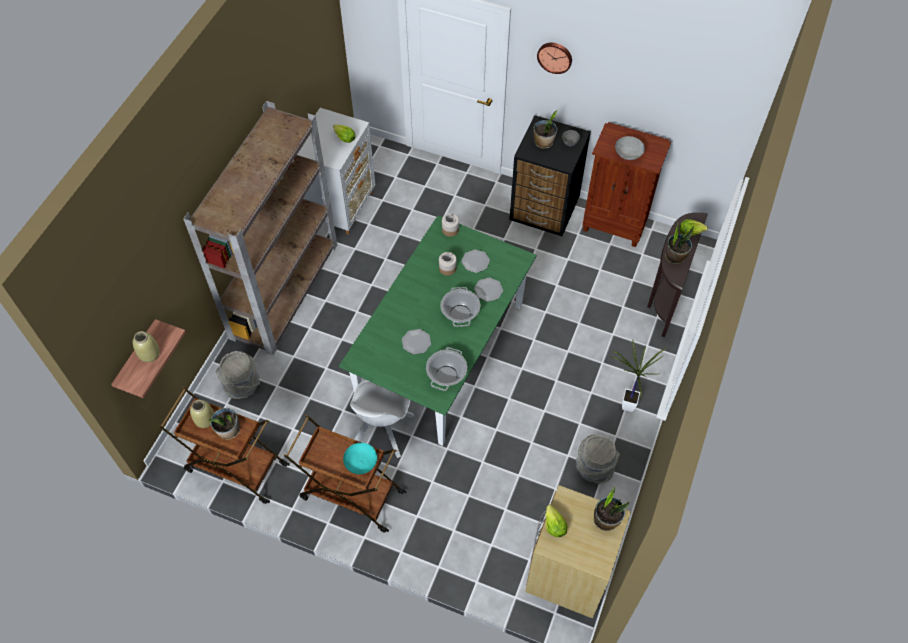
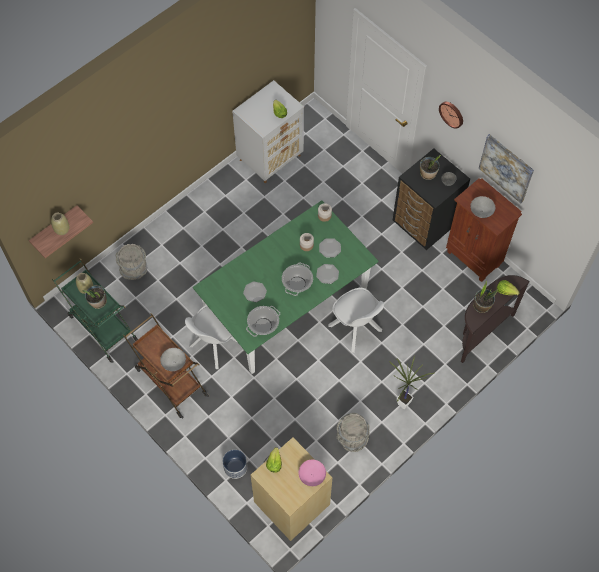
camera: 25 degrees right, 5 degrees up
brown cart [157,387,290,504] -> green cart [52,258,138,363]
brown bookcase [183,101,337,355] -> none
turquoise bowl [343,443,377,474] -> grey bowl [160,348,186,371]
potted plant [594,487,630,531] -> pink bowl [299,460,326,486]
none -> planter [223,450,247,479]
none -> white chair [328,288,384,353]
none -> picture [479,134,534,203]

